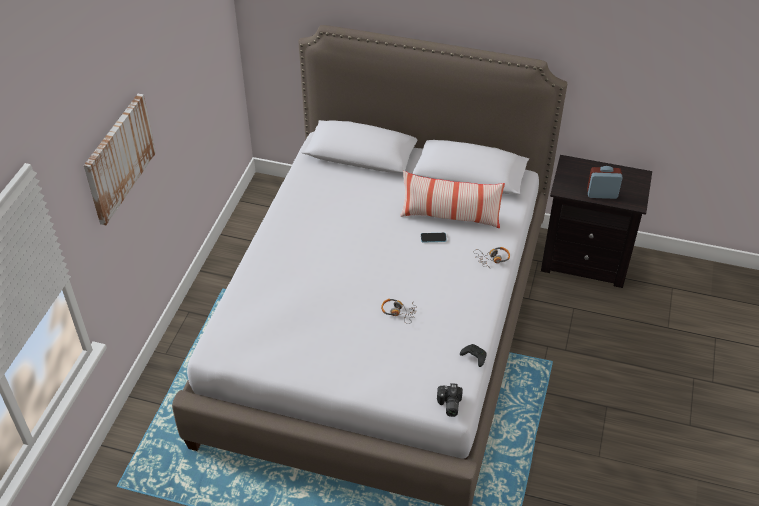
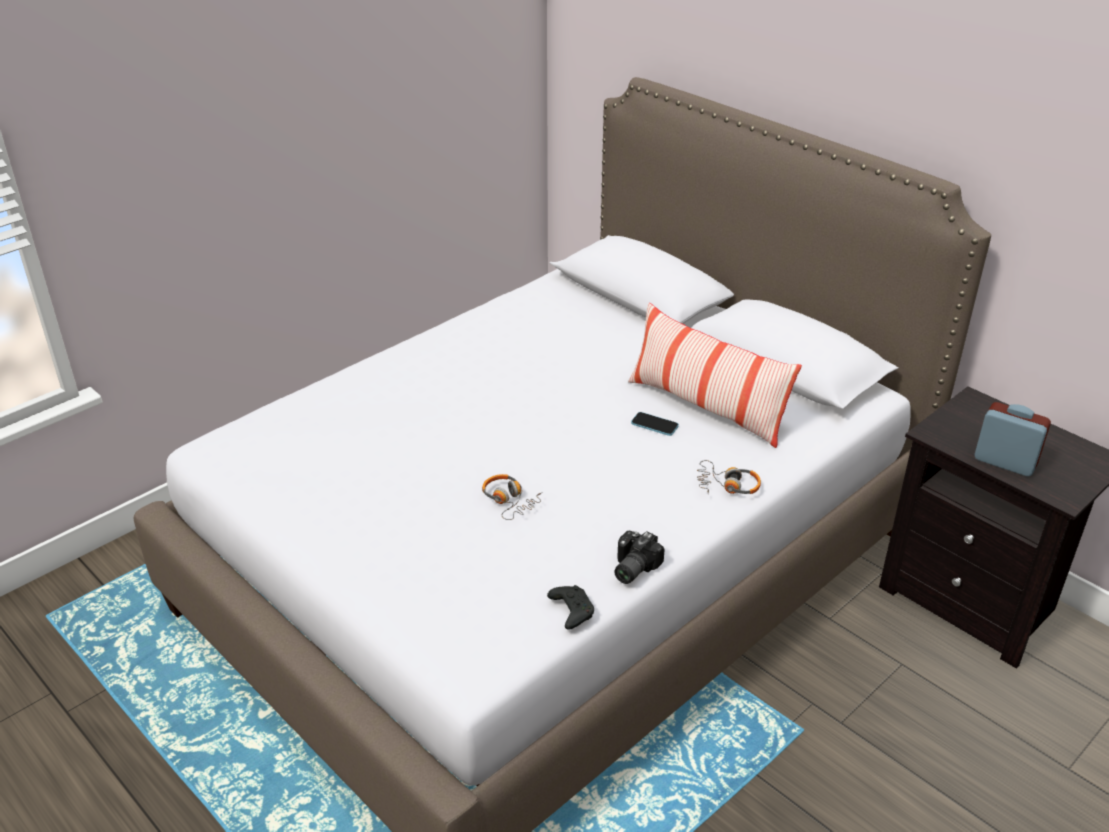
camera: 30 degrees right, 10 degrees down
picture [84,94,156,225] -> none
camera [437,383,463,417] -> camera moved to [614,531,665,584]

